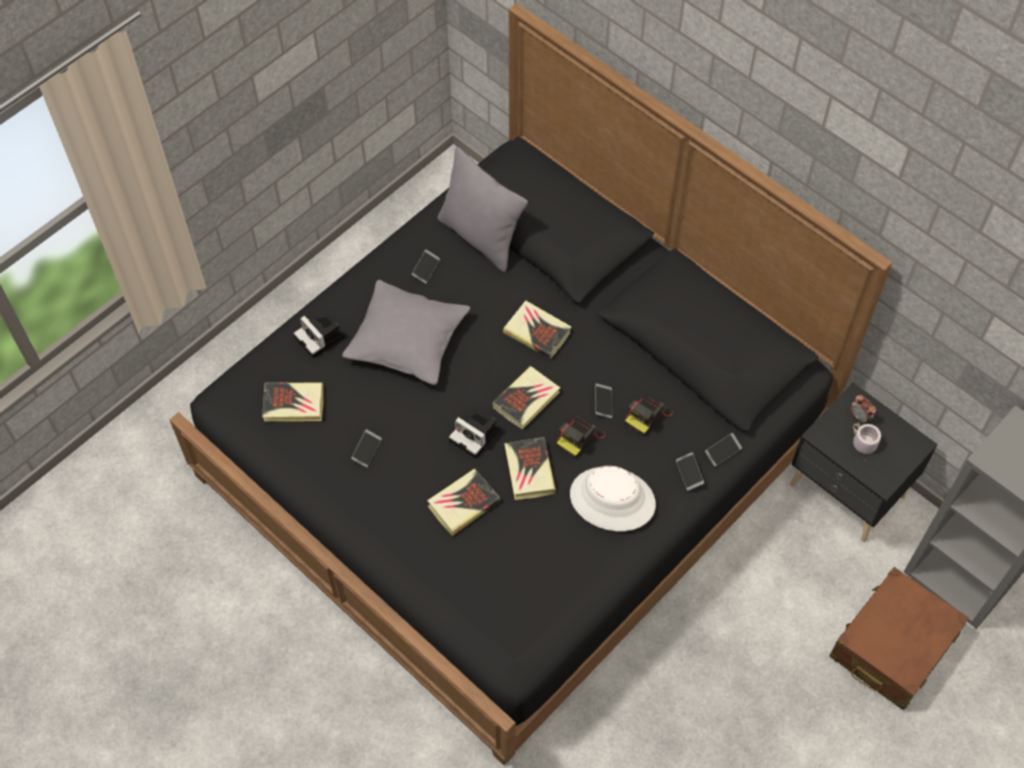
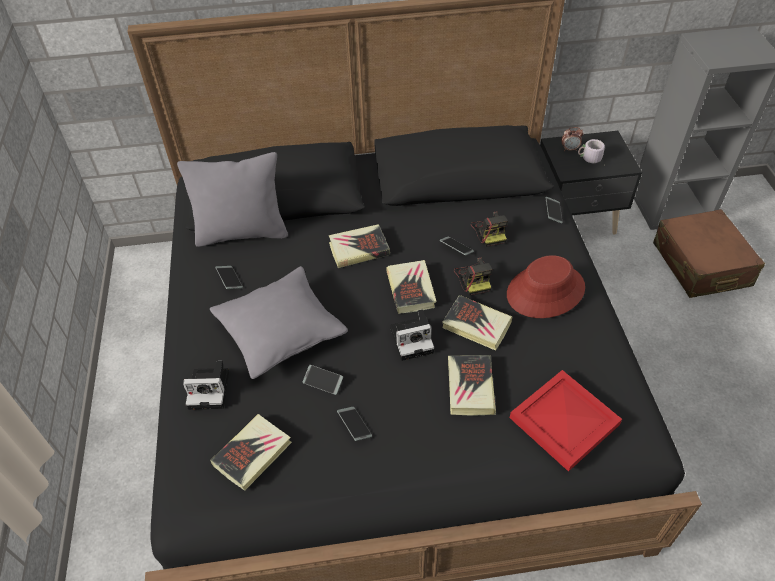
camera: 50 degrees left, 10 degrees down
white hat [570,466,656,531] -> red hat [507,255,585,318]
phone [676,452,704,491] -> phone moved to [303,365,343,395]
none -> red tray [510,370,622,472]

